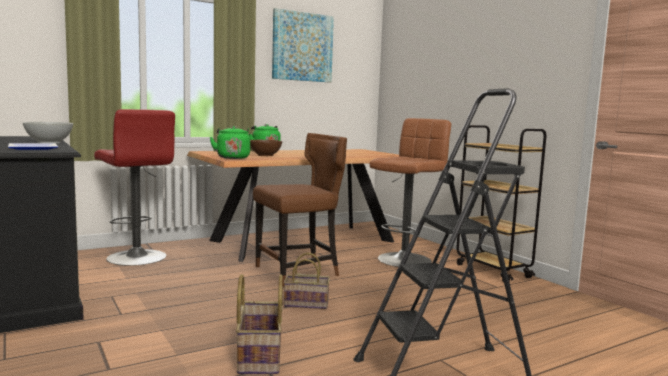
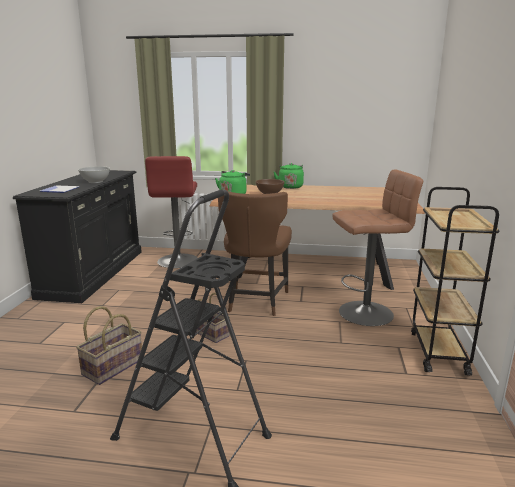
camera: 40 degrees right, 10 degrees up
brown chair [253,133,347,287] -> brown chair turned 90 degrees clockwise [218,191,292,316]
picture [272,8,334,83] -> none

